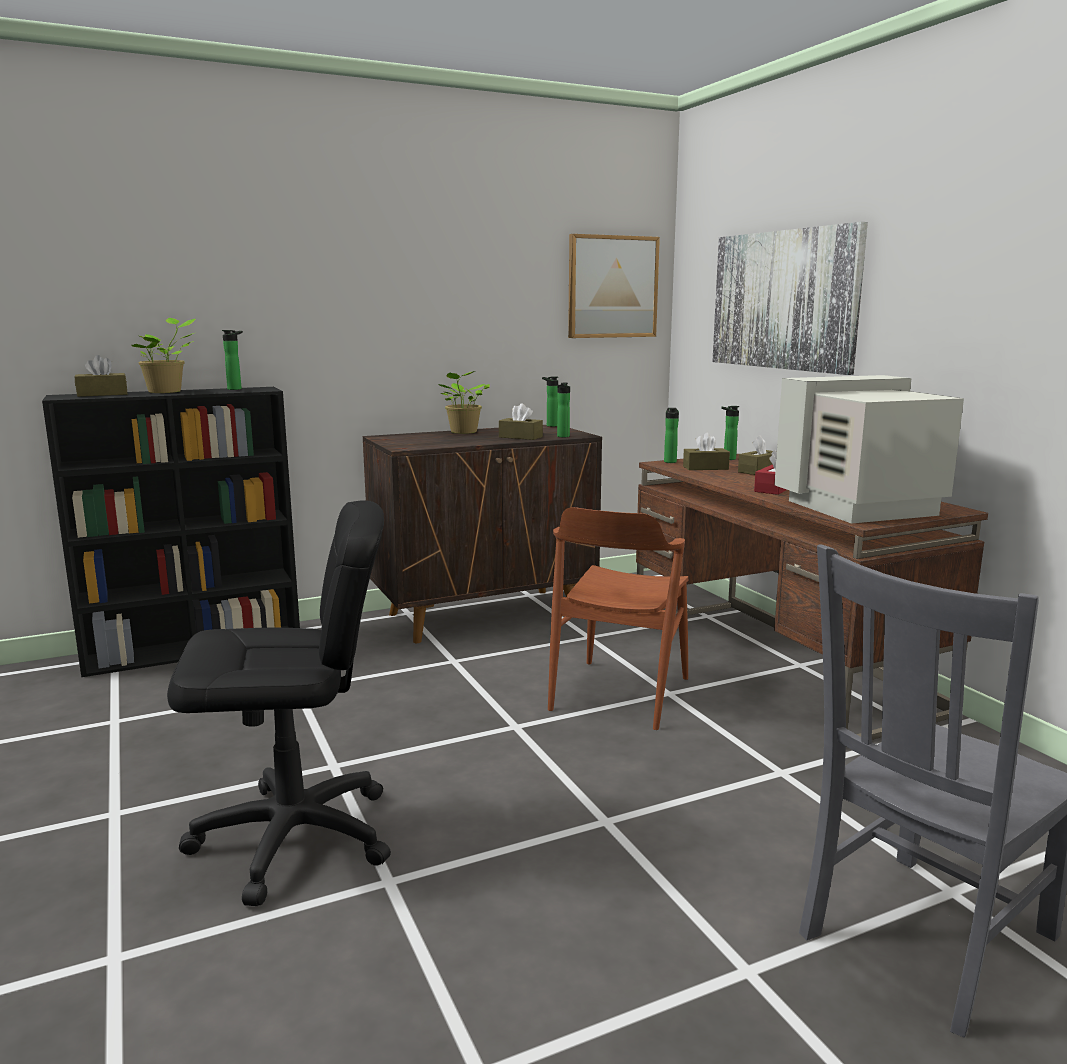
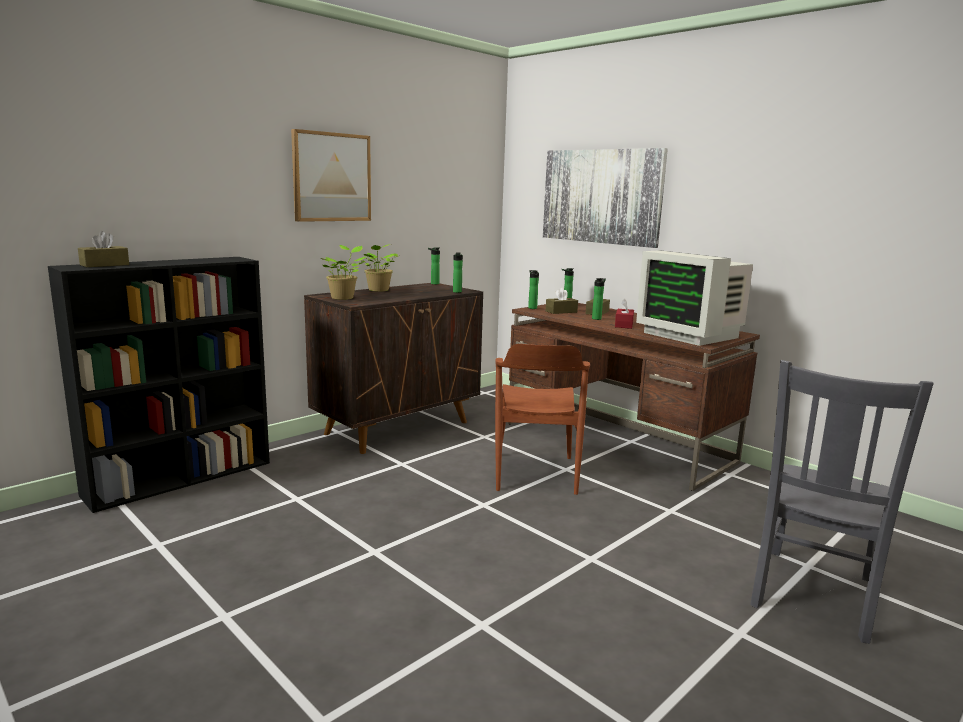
camera: 20 degrees left, 0 degrees up
potted plant [131,318,195,393] -> potted plant moved to [321,245,366,300]
black office chair [167,500,391,906] -> none
bottle [222,330,243,390] -> bottle moved to [592,278,606,320]
brown tissue box [499,403,543,440] -> none
picture [568,234,660,338] -> picture moved to [291,129,371,222]
monitor [774,375,964,524] -> monitor turned 90 degrees counterclockwise [636,250,753,346]

